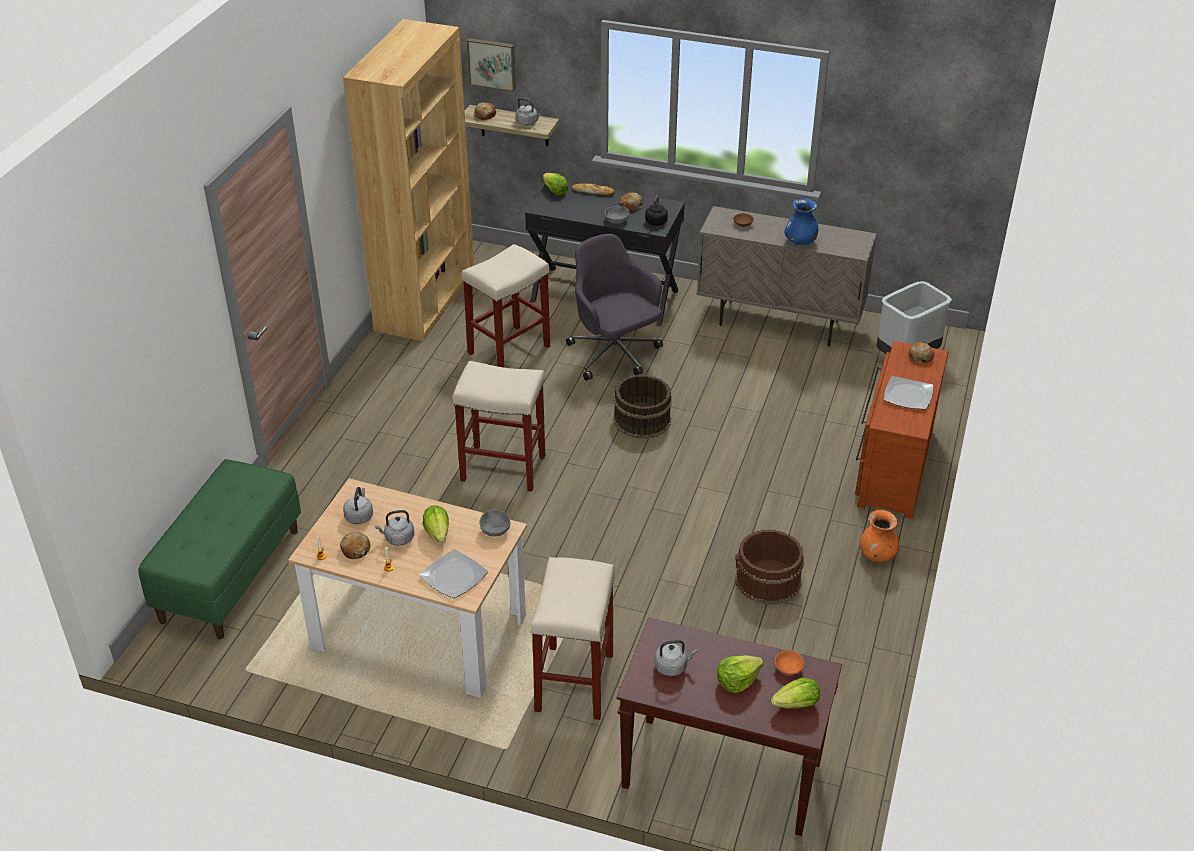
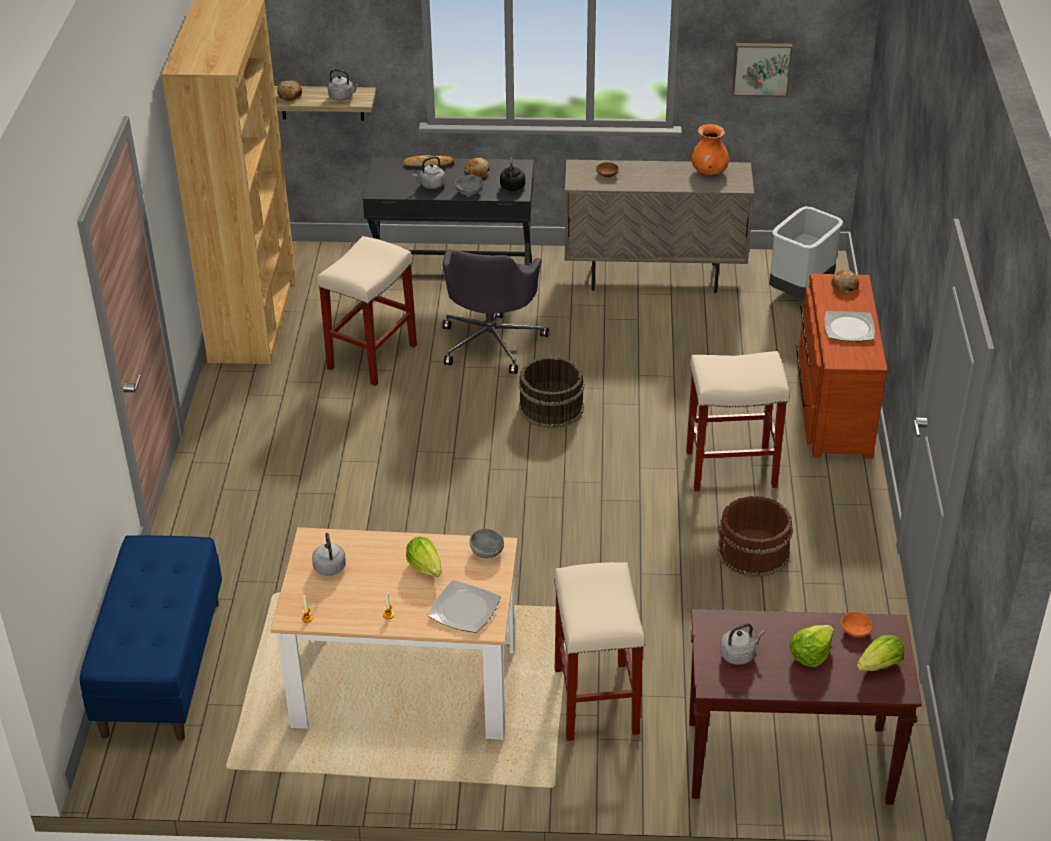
camera: 15 degrees left, 0 degrees up
green bench [138,459,301,639] -> blue bench [80,535,222,741]
bread [340,532,371,559] -> none
grey kettle [375,510,414,546] -> grey kettle moved to [413,156,445,189]
beige stool [453,361,545,492] -> beige stool moved to [686,351,789,492]
picture [467,38,516,92] -> picture moved to [732,43,793,97]
lettuce [543,173,568,195] -> none
grey office chair [566,234,663,381] -> grey office chair turned 120 degrees counterclockwise [442,249,549,374]
blue vase [784,198,818,245] -> none
orange vase [860,510,899,562] -> orange vase moved to [691,124,729,175]

